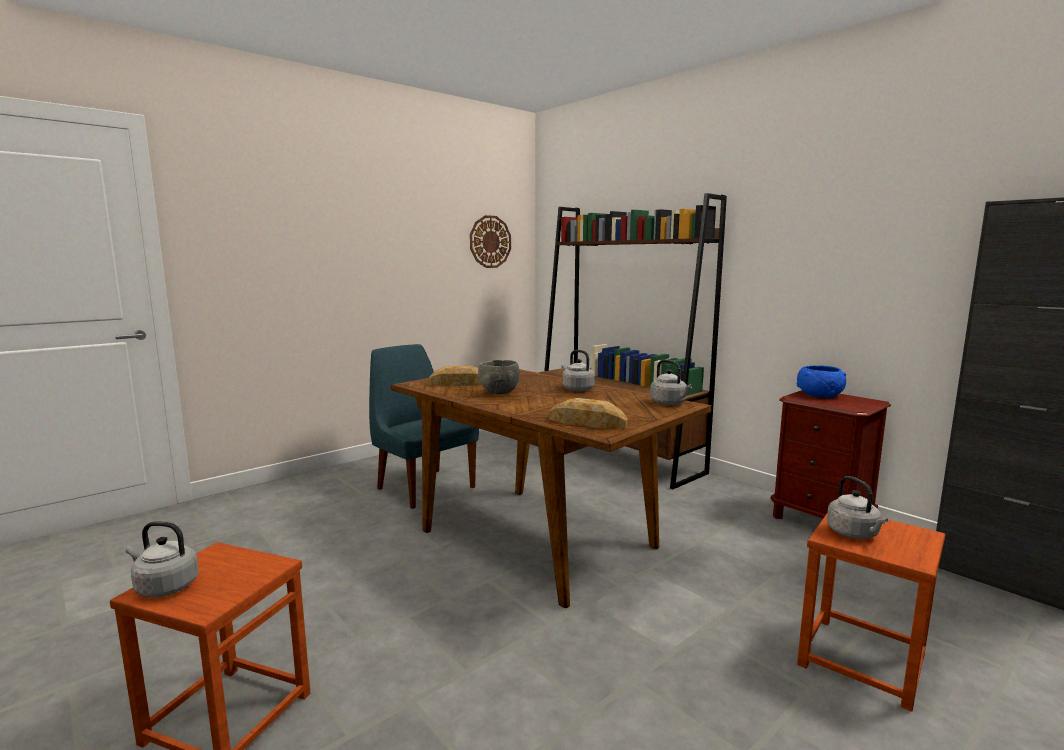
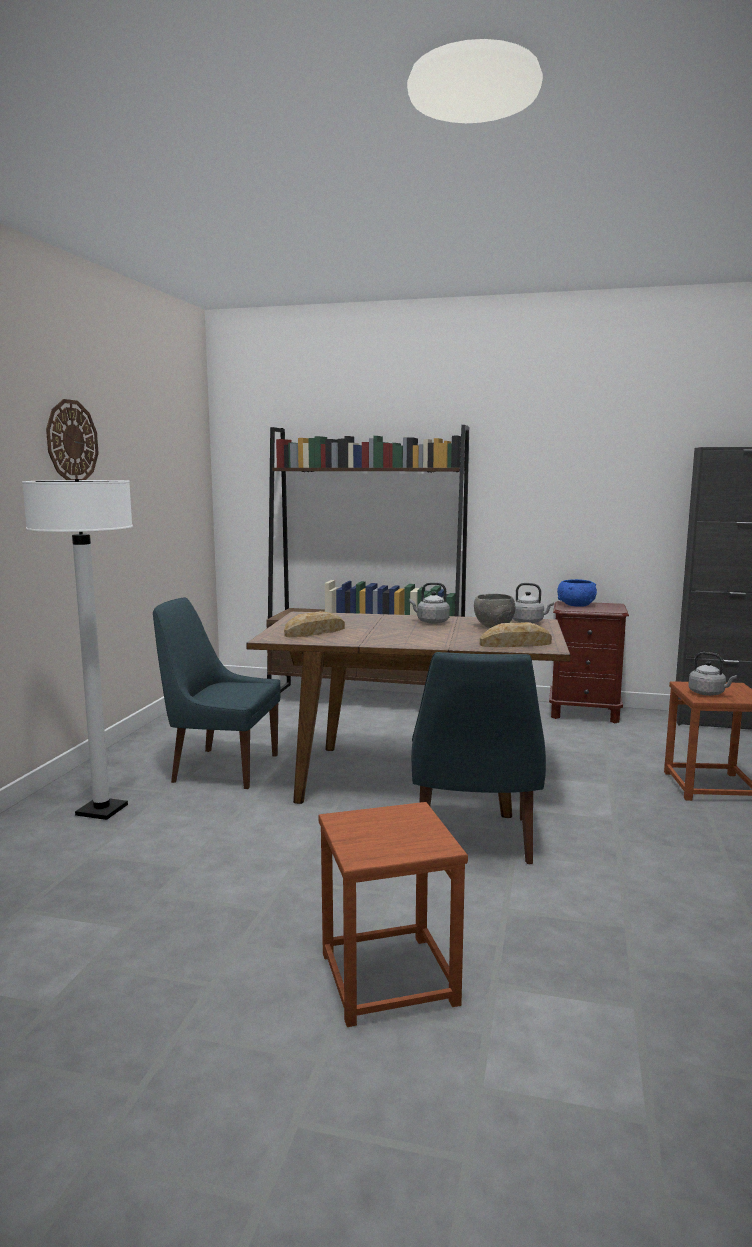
camera: 35 degrees left, 0 degrees up
grey kettle [126,521,199,597] -> none
wall clock [470,215,511,268] -> wall clock moved to [46,399,99,480]
grey bowl [478,360,520,395] -> grey bowl moved to [474,594,515,628]
none -> white floor lamp [22,479,133,820]
none -> blue chair [411,652,546,864]

